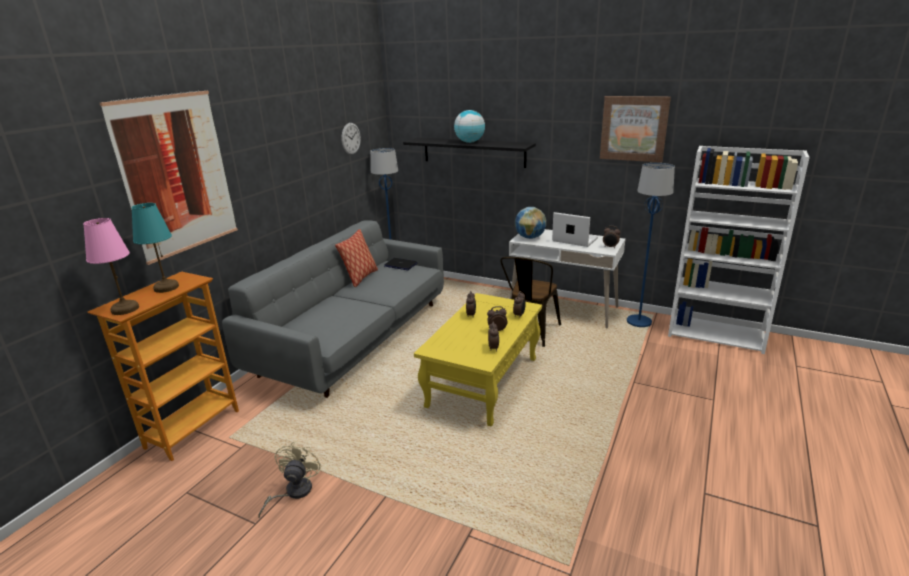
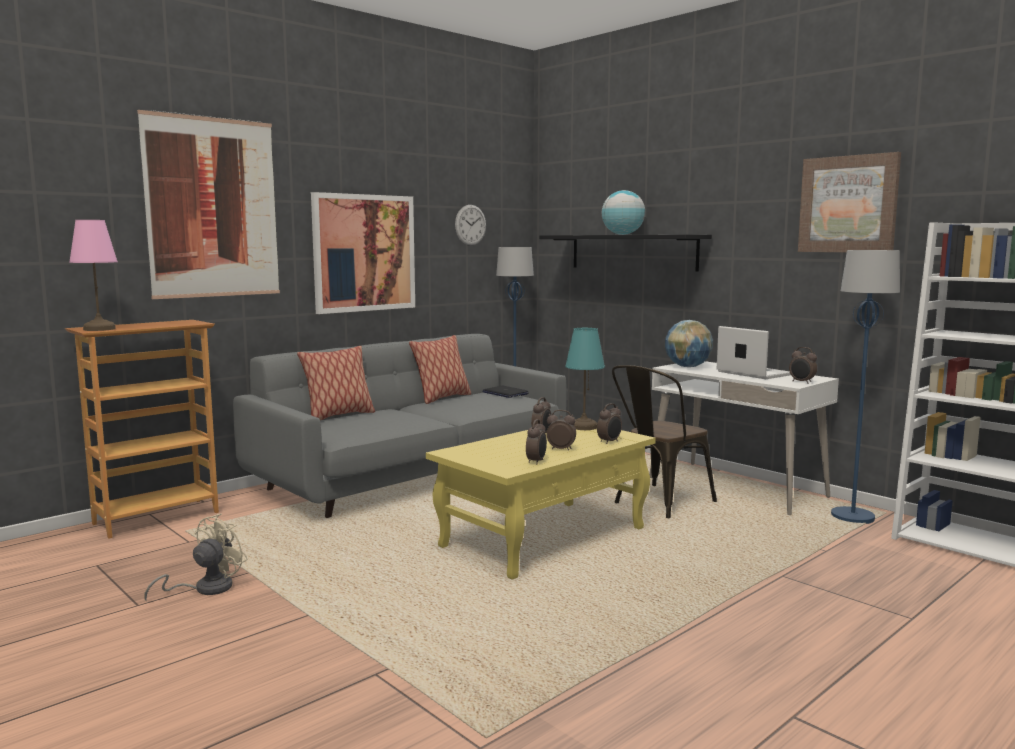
camera: 20 degrees right, 15 degrees down
turquoise table lamp [131,203,179,293] -> turquoise table lamp moved to [565,328,605,430]
none -> pillow [297,346,375,420]
none -> picture [311,192,415,314]

